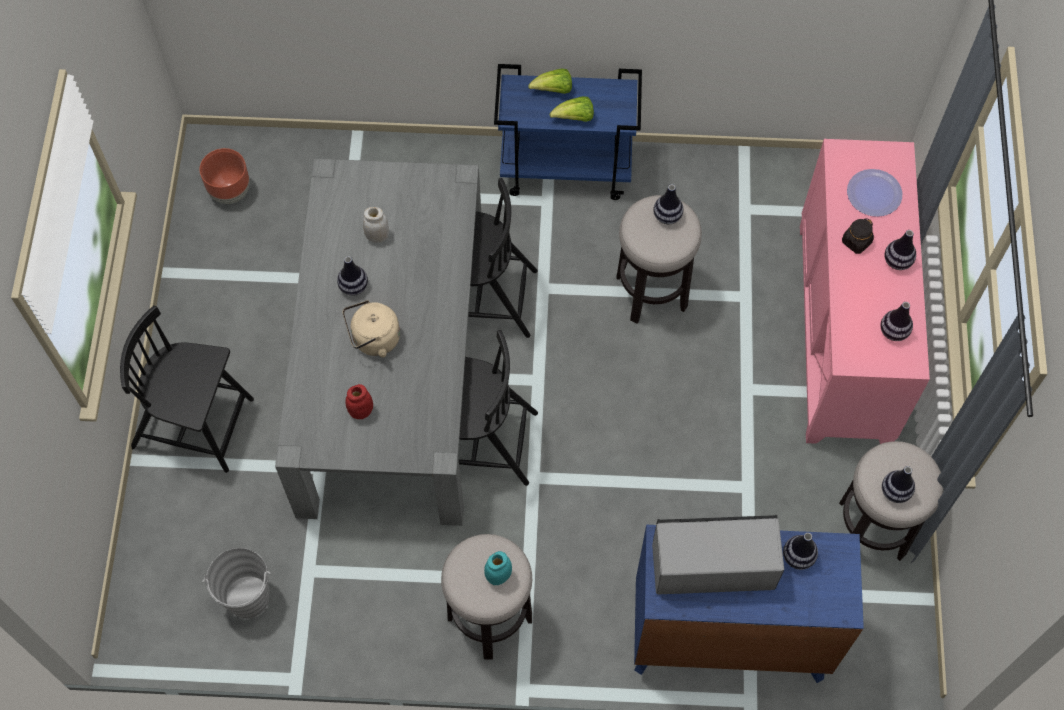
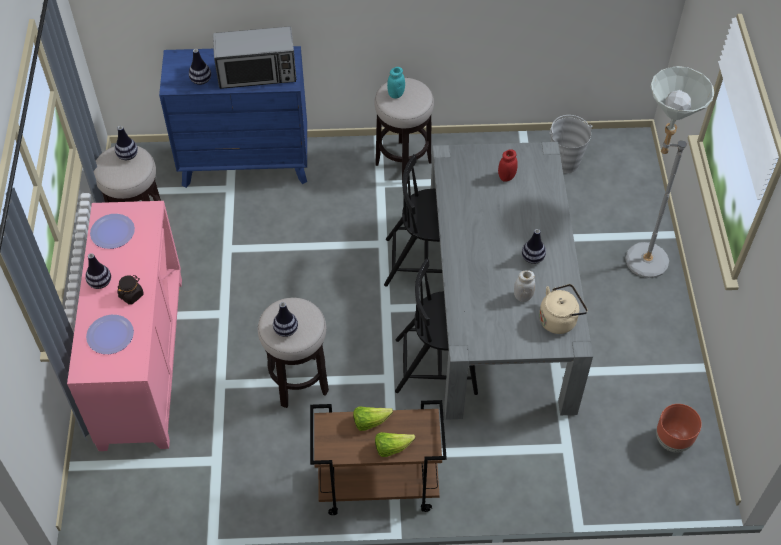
camera: 175 degrees right, 10 degrees down
black chair [120,305,254,473] -> grey floor lamp [625,66,714,278]
beige kettle [343,300,400,358] -> beige kettle moved to [539,284,588,334]
blue cart [494,64,642,200] -> brown cart [310,400,447,515]
vase [880,302,913,341] -> plate [90,214,135,249]

